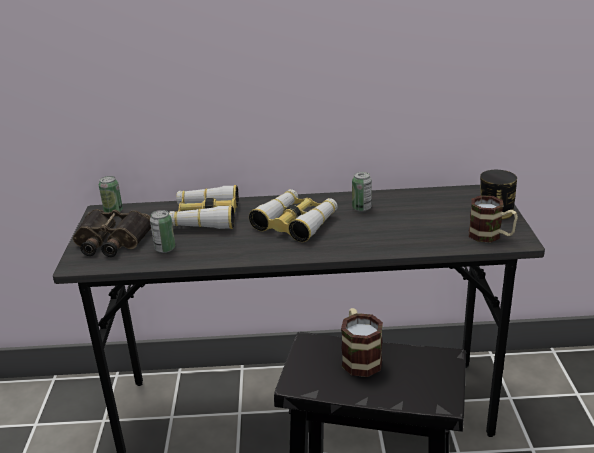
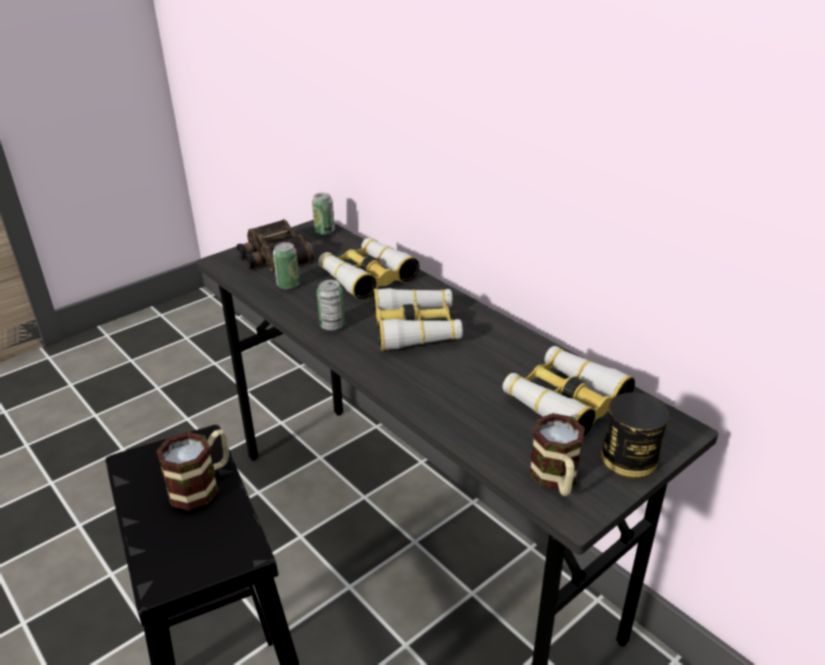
camera: 50 degrees right, 5 degrees up
can [352,172,372,212] -> can moved to [317,280,345,331]
none -> binoculars [502,346,635,437]

